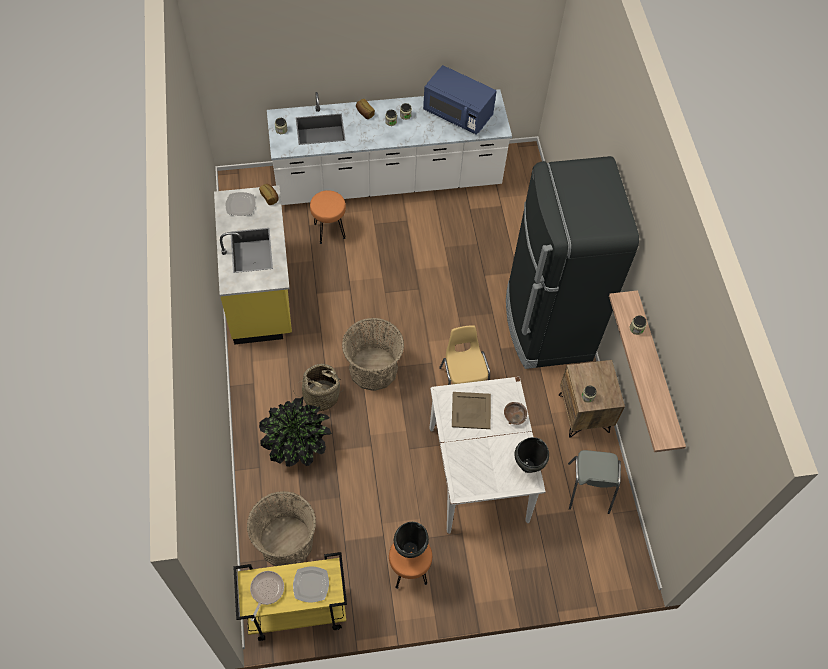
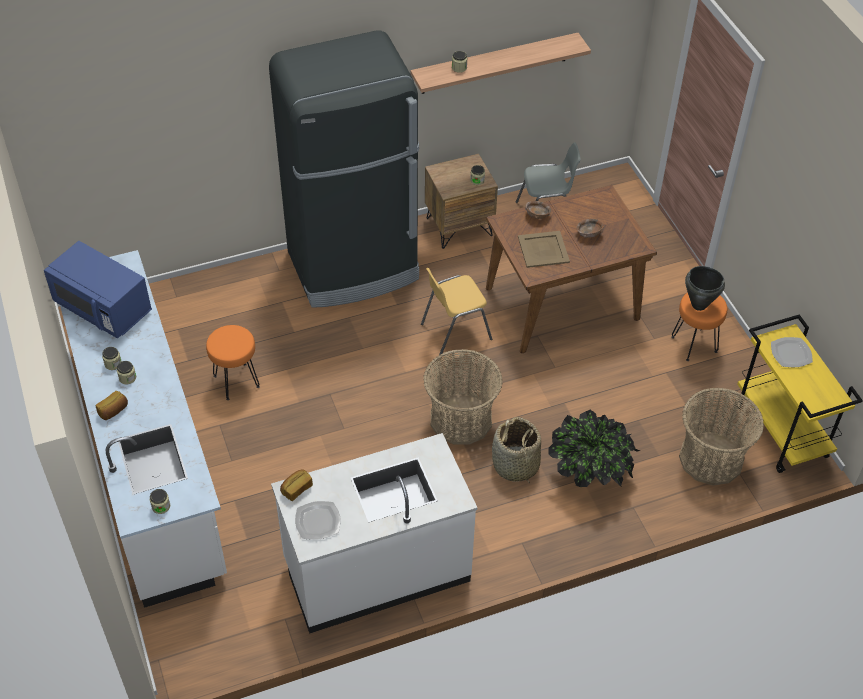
camera: 100 degrees left, 10 degrees down
yellow counter [214,185,292,345] -> white counter [271,433,477,634]
frying pan [250,571,284,621] -> none
orange stool [310,190,346,244] -> orange stool moved to [206,325,260,400]
blue microwave [423,65,497,135] -> blue microwave turned 105 degrees clockwise [44,241,152,338]
white dining table [429,377,546,534] -> brown dining table [486,185,657,353]
black cooking pot [514,437,549,473] -> none
none -> brown bowl [576,219,604,238]

